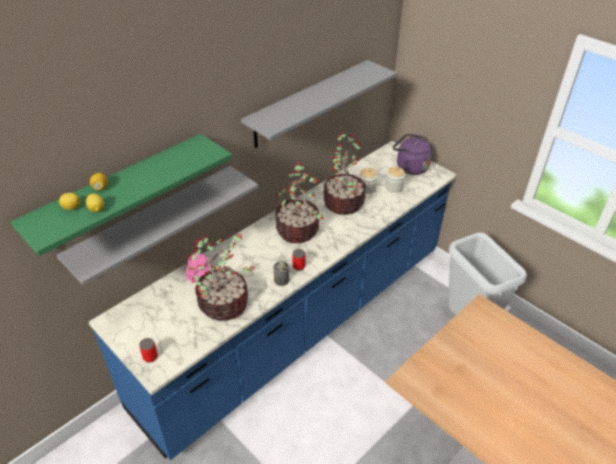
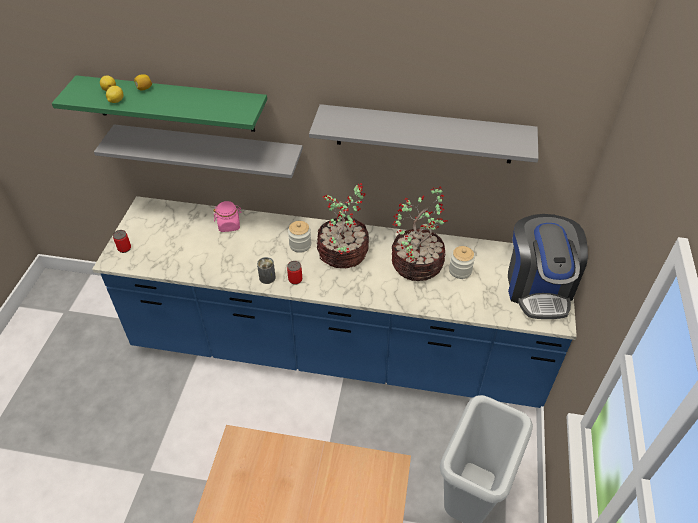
camera: 55 degrees right, 5 degrees up
potted plant [188,234,255,321] -> none
jar [385,167,405,192] -> jar moved to [288,221,311,253]
purple kettle [393,134,432,175] -> coffee machine [508,214,588,319]

